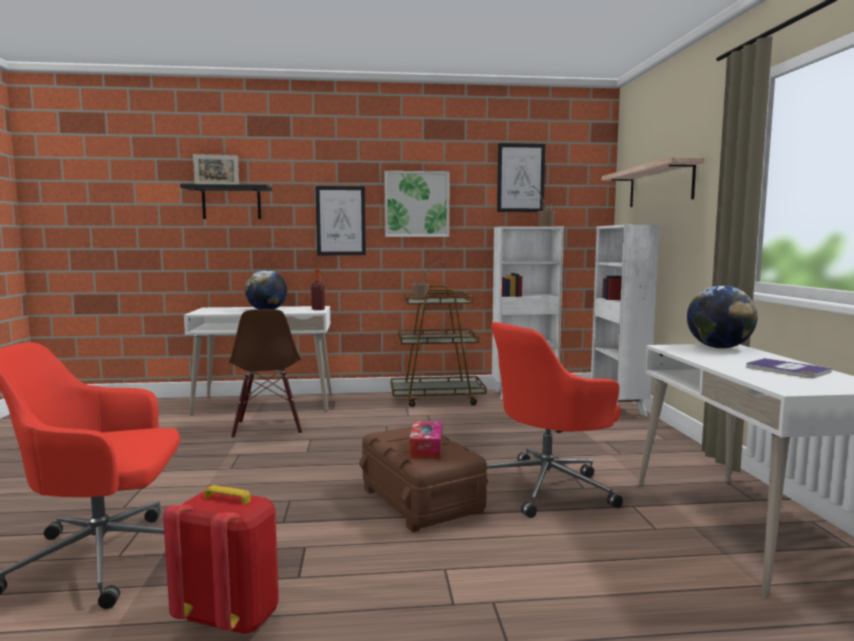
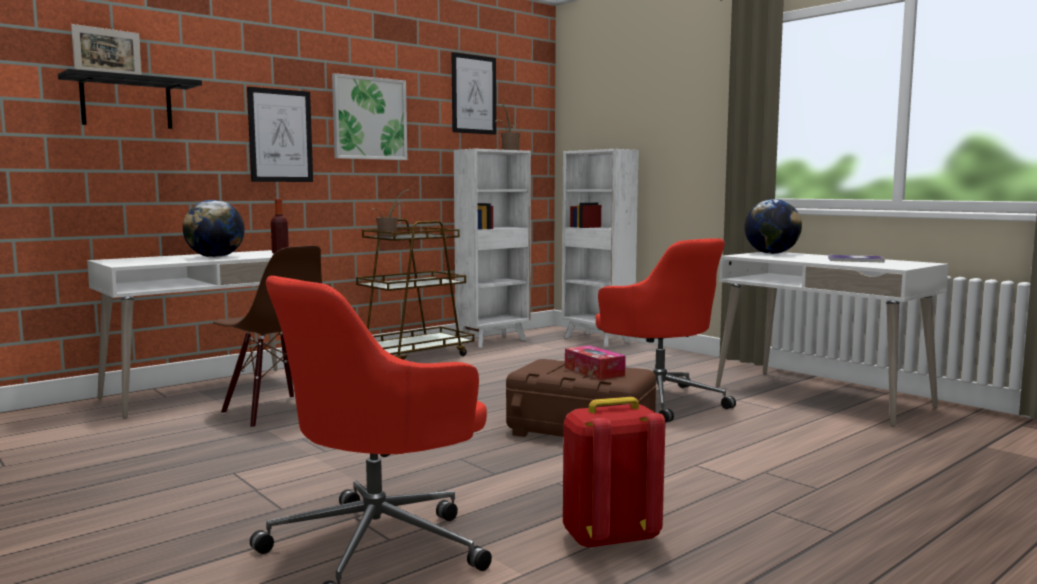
camera: 35 degrees left, 0 degrees up
red office chair [487,322,623,518] -> red office chair turned 60 degrees counterclockwise [595,238,736,423]
shelf [602,157,704,207] -> none

